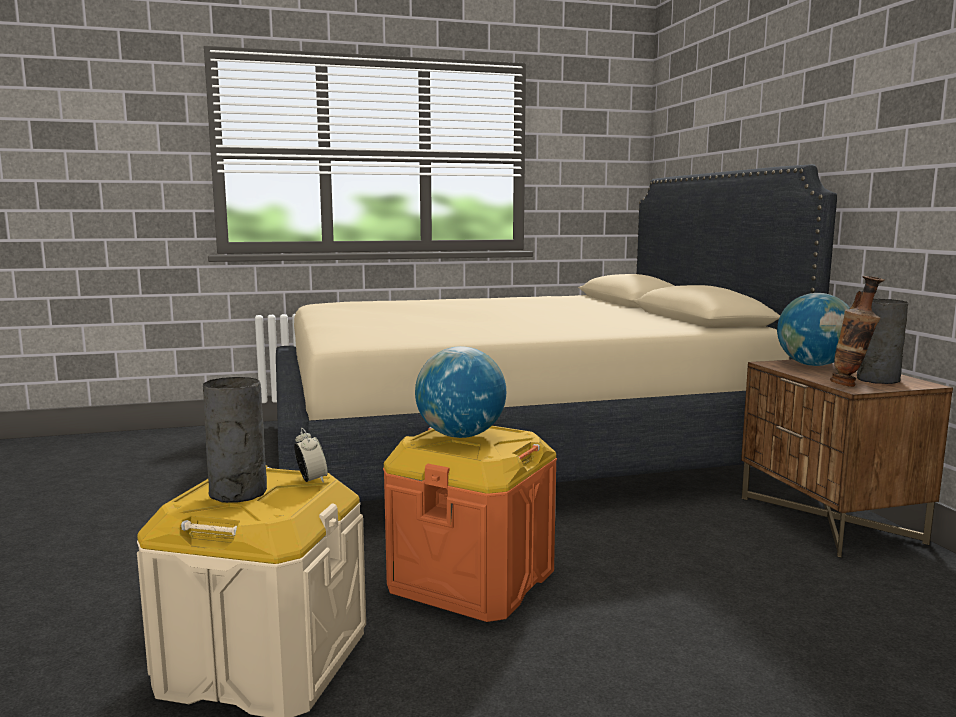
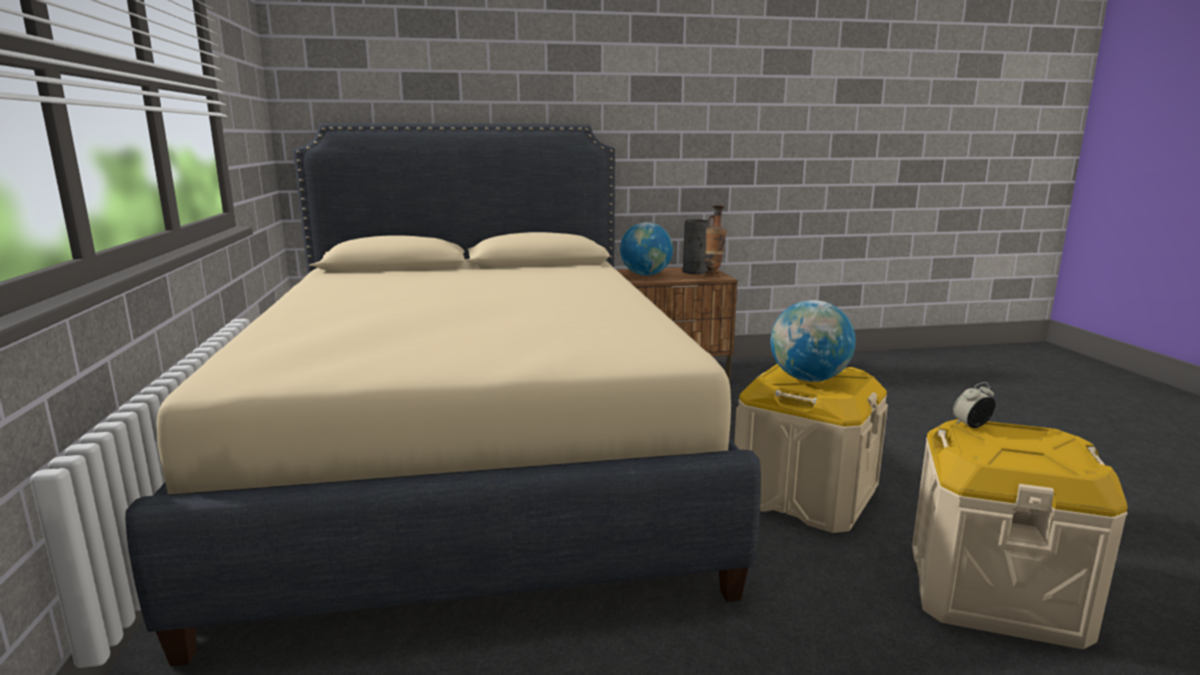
camera: 85 degrees left, 5 degrees up
grey vase [203,377,267,503] -> none
orange storage box [383,426,557,622] -> beige storage box [734,363,888,533]

